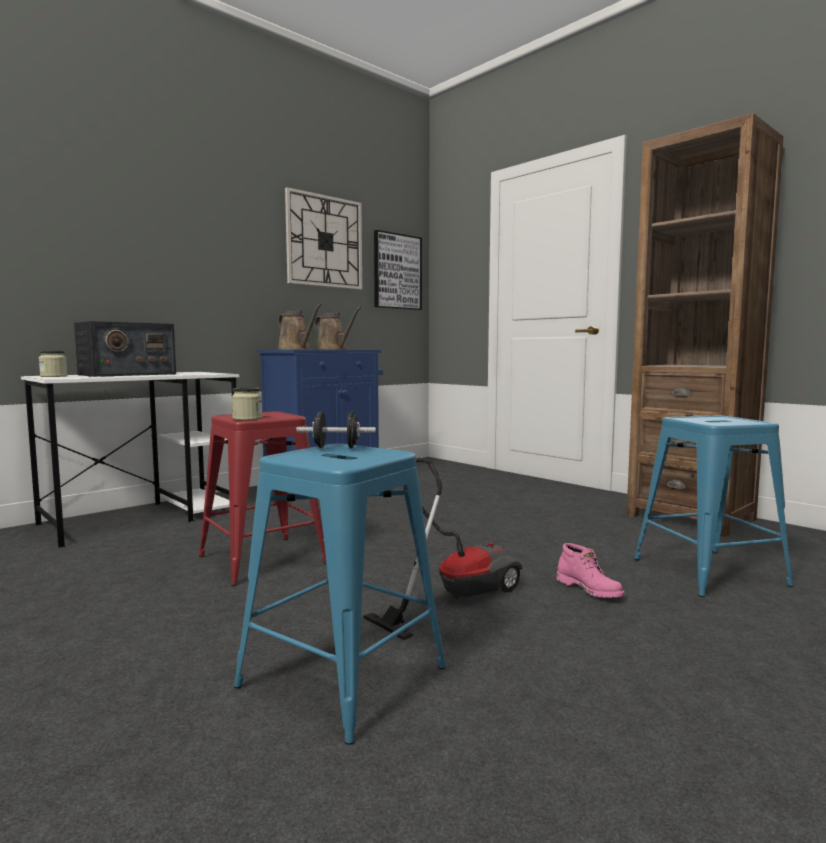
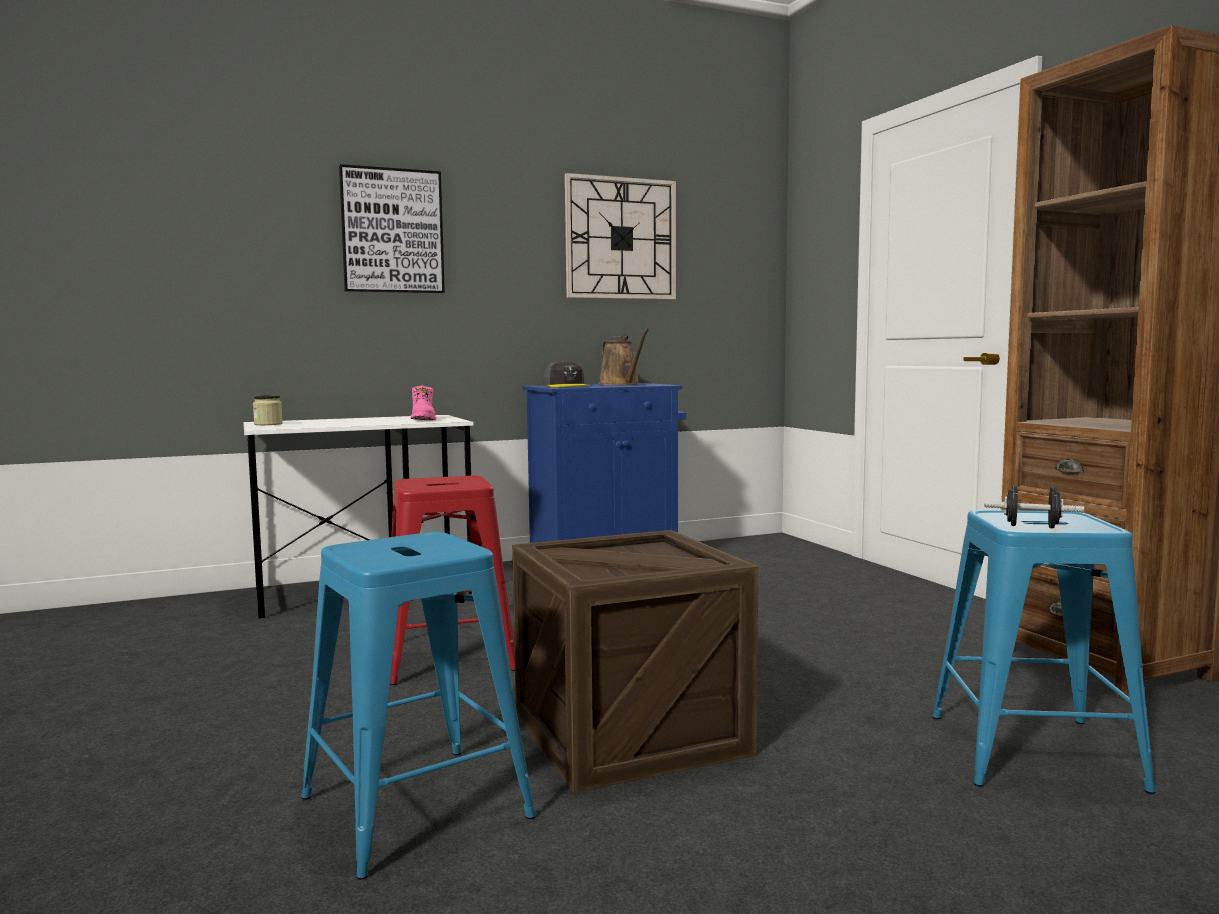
camera: 20 degrees right, 0 degrees up
radio [74,321,176,377] -> none
jar [232,387,262,420] -> none
brown watering can [278,304,322,350] -> grey cap [543,361,590,387]
black dumbbell [296,411,376,448] -> black dumbbell moved to [984,485,1084,528]
vacuum cleaner [363,458,522,640] -> crate [512,530,758,793]
picture [374,230,422,310] -> picture moved to [339,164,445,293]
pink boot [556,543,625,598] -> pink boot moved to [411,386,436,420]

